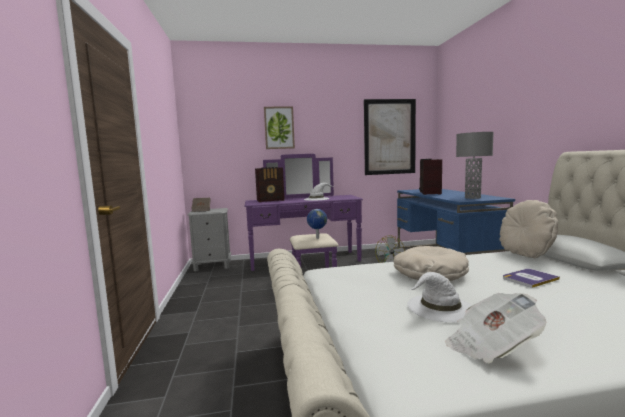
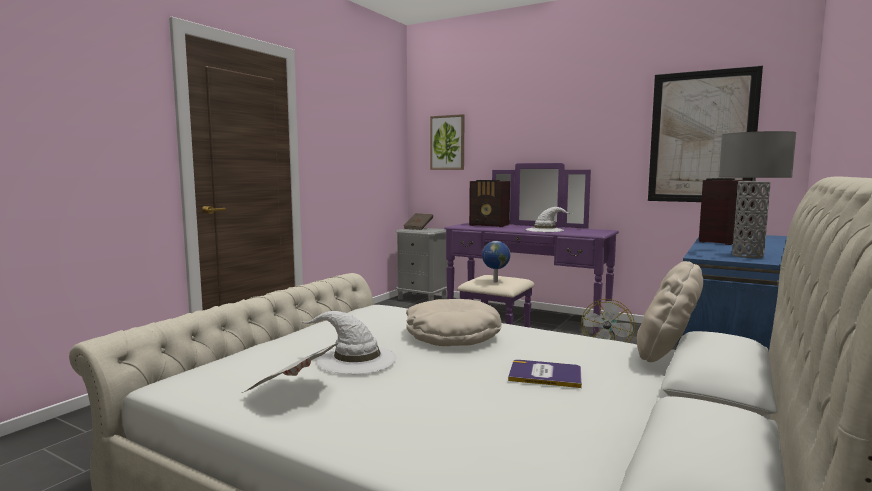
camera: 40 degrees right, 0 degrees up
picture [264,106,295,149] -> picture moved to [430,114,464,170]

